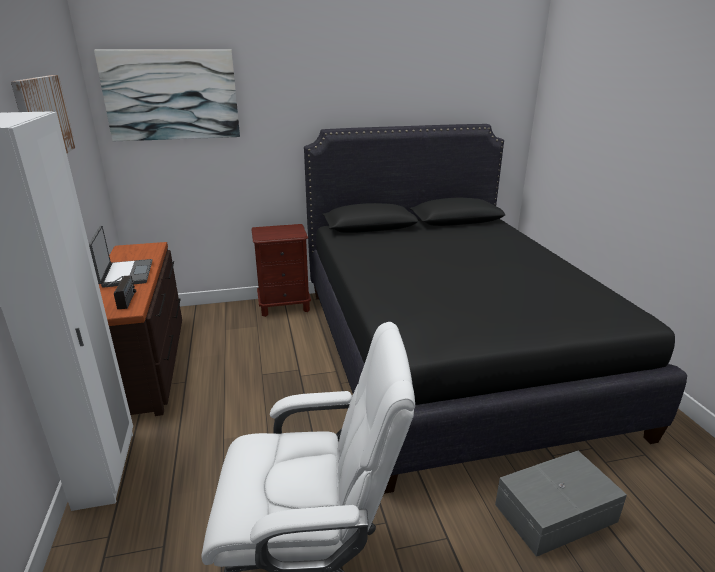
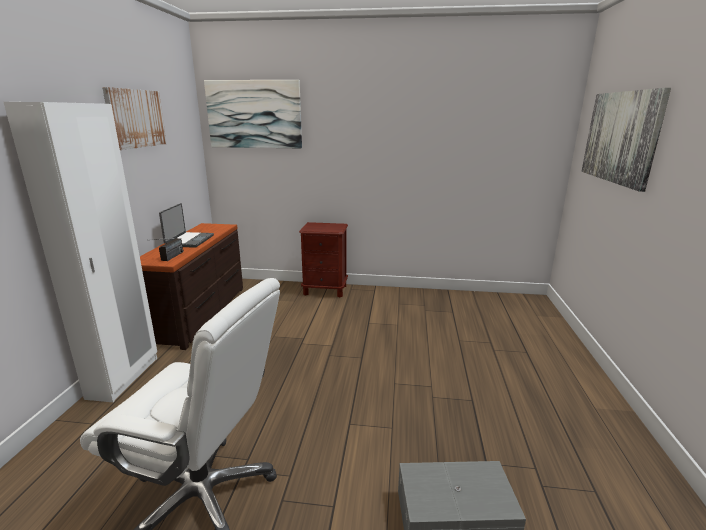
camera: 20 degrees right, 5 degrees down
black bed [304,124,687,494] -> none
none -> picture [581,88,671,192]

